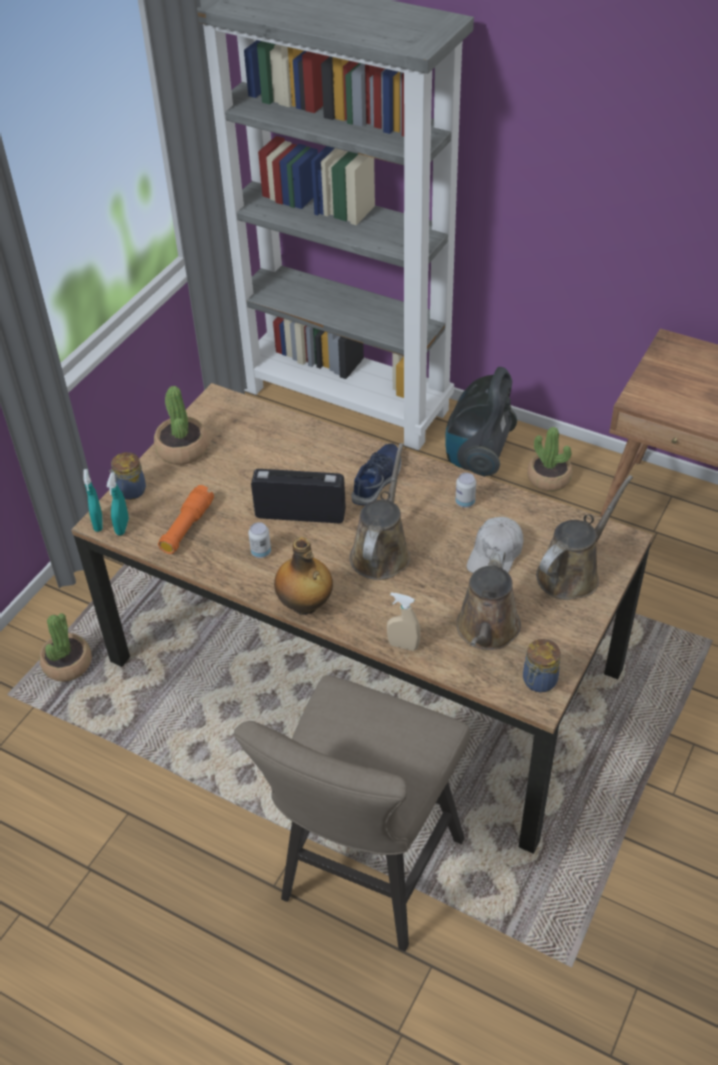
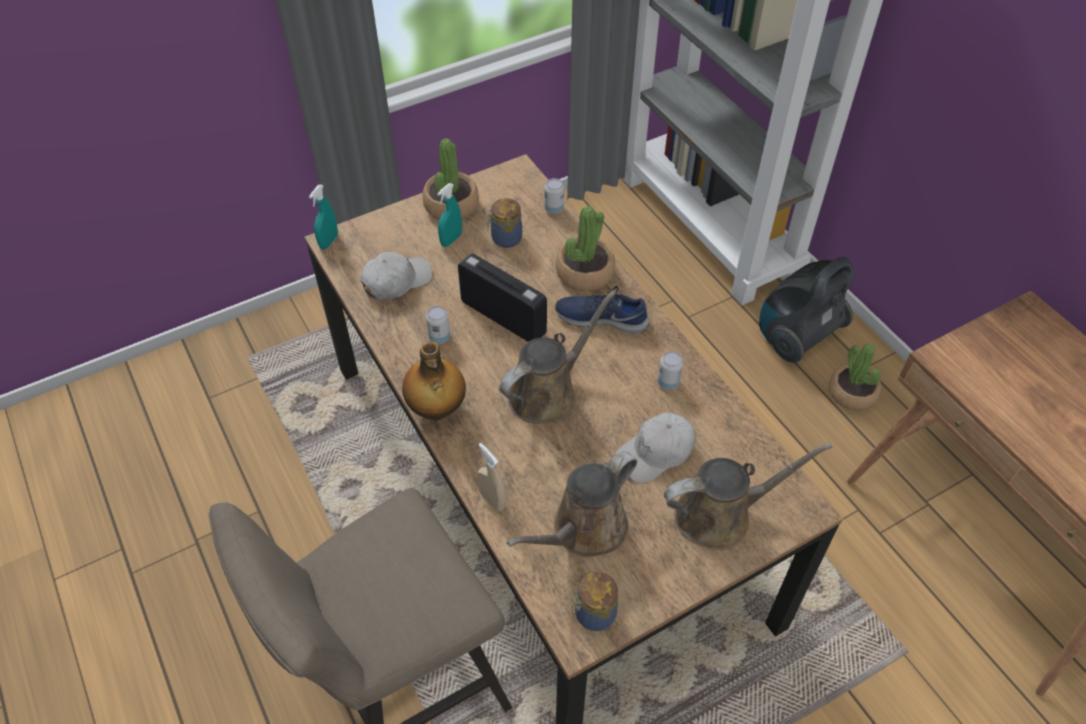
camera: 30 degrees right, 5 degrees up
potted plant [39,613,92,682] -> potted plant moved to [556,206,615,291]
turquoise spray bottle [107,472,129,536] -> turquoise spray bottle moved to [437,183,462,247]
jar [109,452,146,500] -> jar moved to [487,198,522,248]
orange flashlight [158,485,214,554] -> white cap [361,251,432,301]
blue shoe [351,443,401,505] -> blue shoe turned 135 degrees counterclockwise [555,286,649,334]
none -> can [545,178,564,214]

